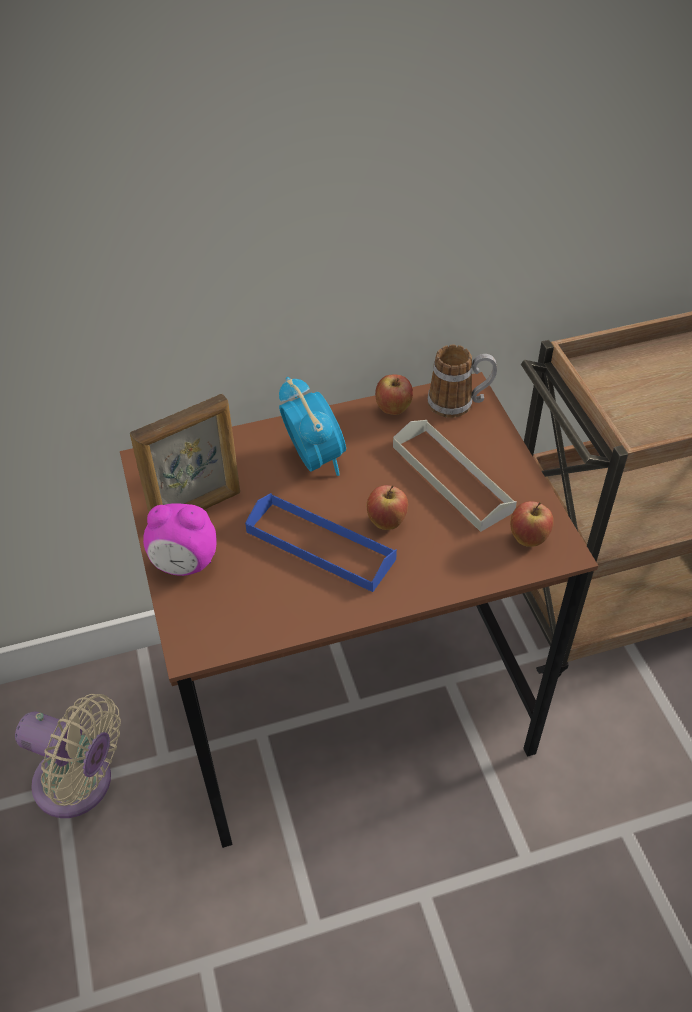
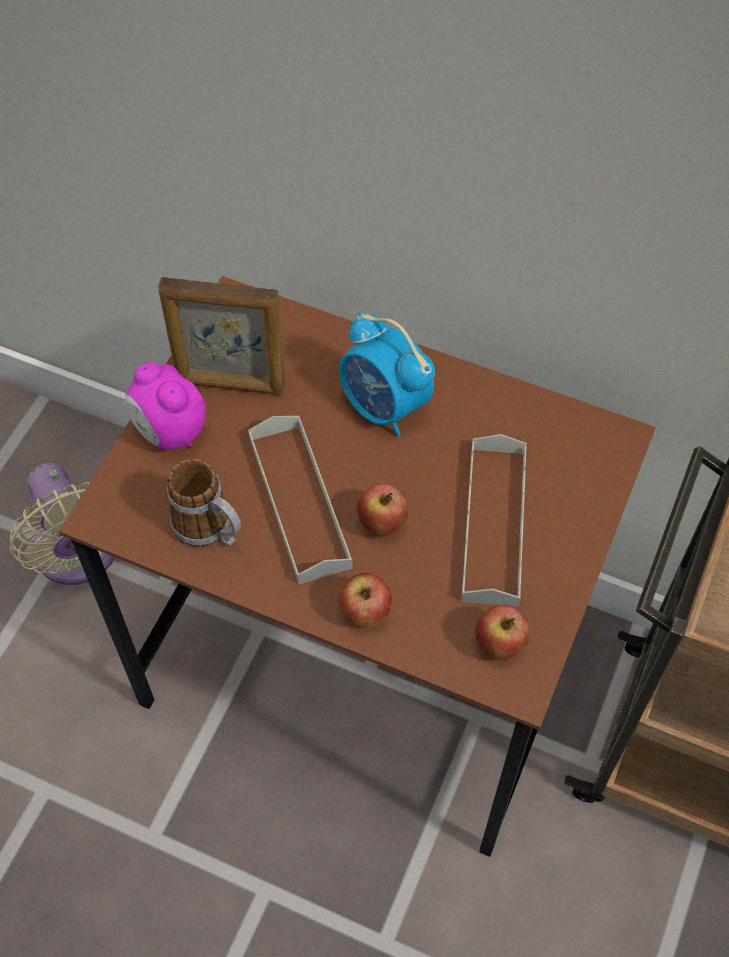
camera: 40 degrees right, 10 degrees up
blue tray [245,493,397,592] -> grey tray [248,416,353,584]
alarm clock [279,377,346,476] -> alarm clock turned 120 degrees clockwise [339,312,435,437]
apple [375,375,413,415] -> apple moved to [338,573,392,628]
mug [428,345,497,418] -> mug moved to [167,459,241,548]

